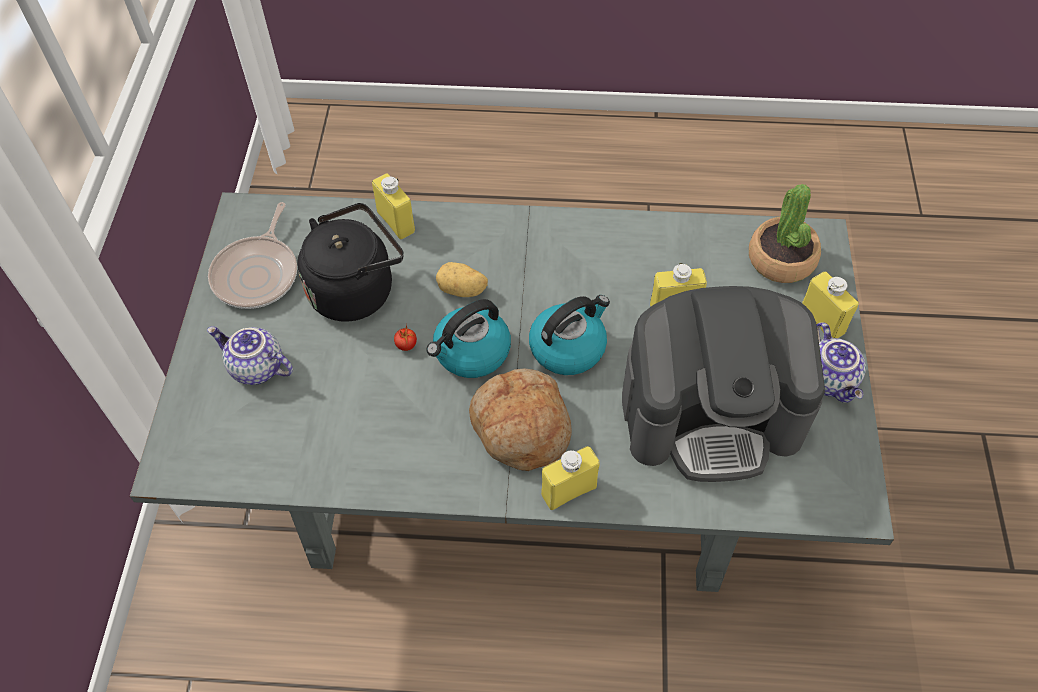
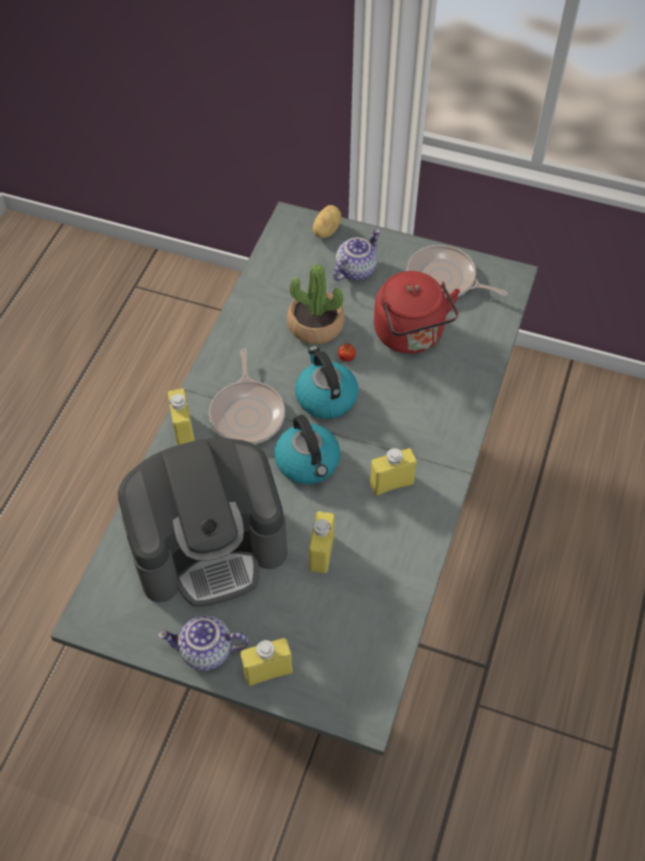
camera: 105 degrees right, 0 degrees up
black kettle [298,203,404,322] -> red kettle [374,271,460,354]
yellow bottle [372,173,415,239] -> yellow bottle moved to [370,448,417,496]
potato [436,262,488,297] -> potato moved to [313,205,341,238]
bread [469,369,572,471] -> frying pan [209,349,285,444]
coffee machine [622,286,825,482] -> coffee machine turned 120 degrees counterclockwise [118,438,287,607]
potted plant [749,184,821,283] -> potted plant moved to [287,264,345,345]

